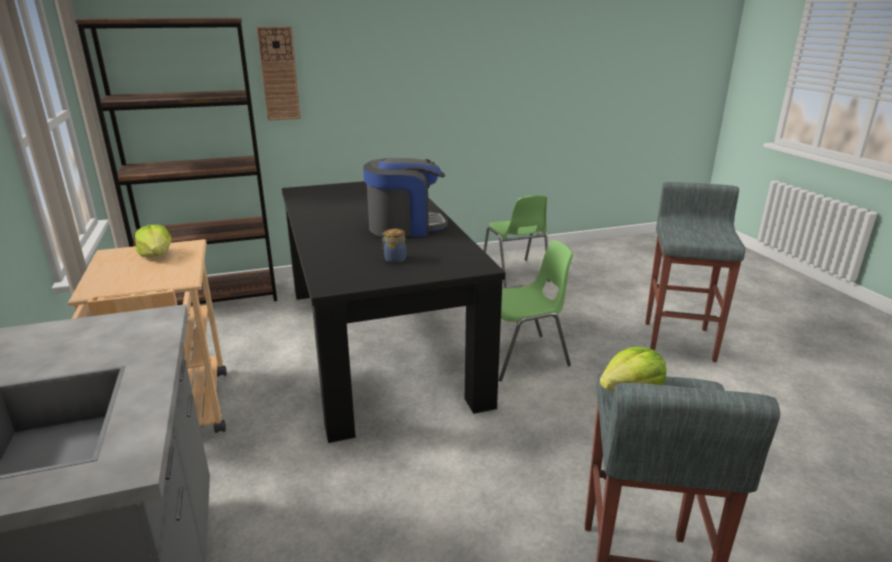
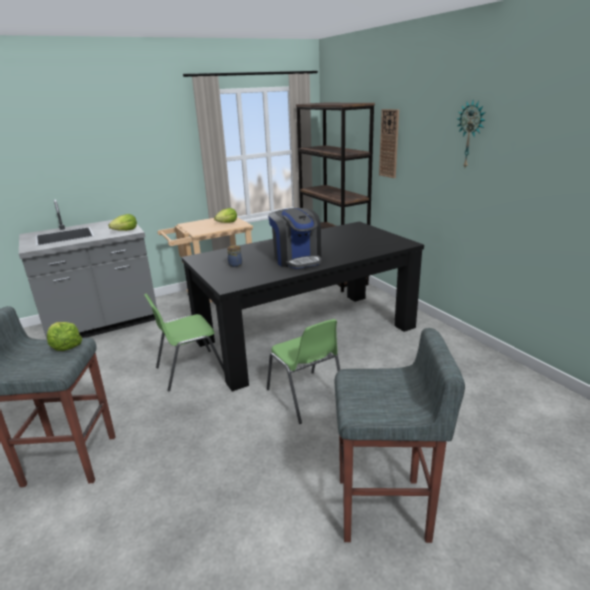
camera: 80 degrees right, 0 degrees up
green chair [483,195,550,288] -> green chair moved to [144,294,224,392]
none -> lettuce [108,214,137,231]
none -> wall clock [457,101,486,168]

